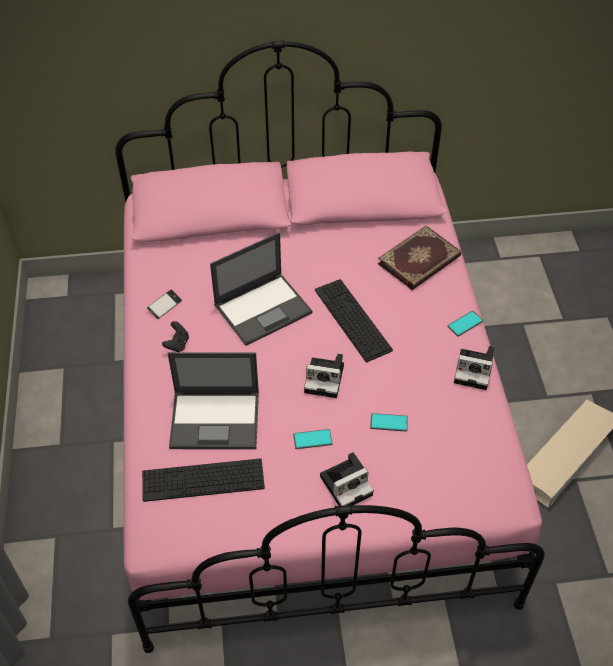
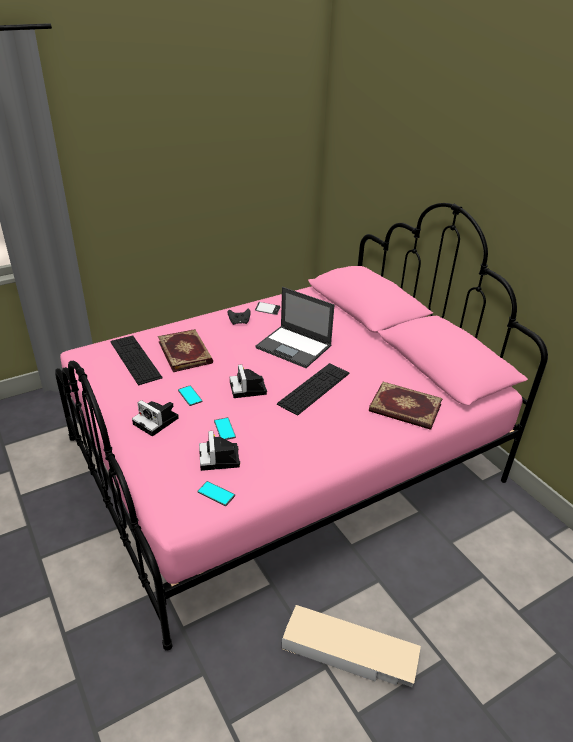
camera: 65 degrees right, 15 degrees down
laptop [168,352,259,449] -> book [158,329,213,372]
phone [448,311,483,337] -> phone moved to [197,481,235,506]
camera [454,346,494,390] -> camera moved to [199,431,240,471]

